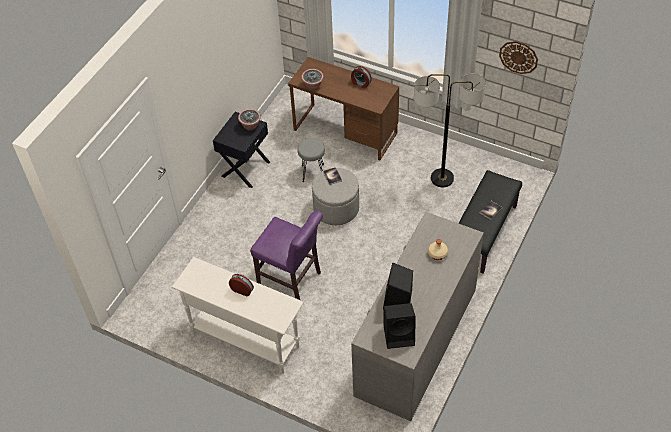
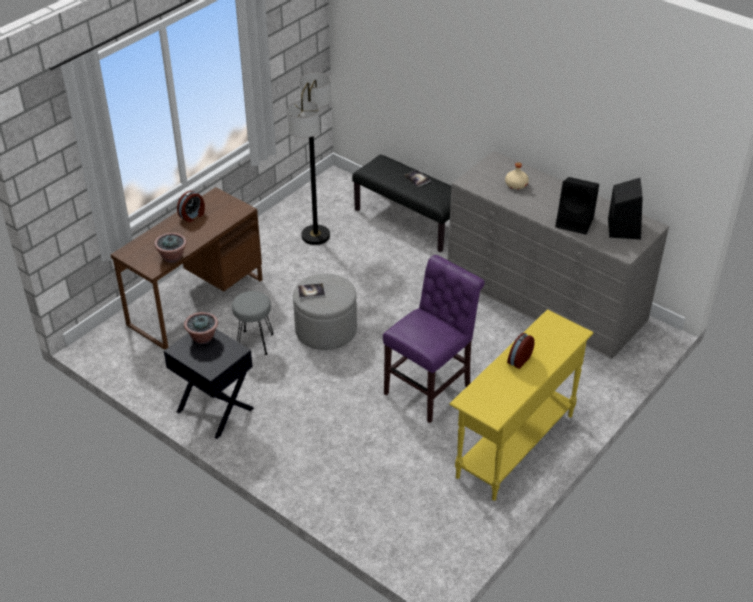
camera: 80 degrees left, 10 degrees down
white console table [172,257,304,374] -> yellow console table [449,309,594,501]
wall clock [499,41,538,74] -> none

